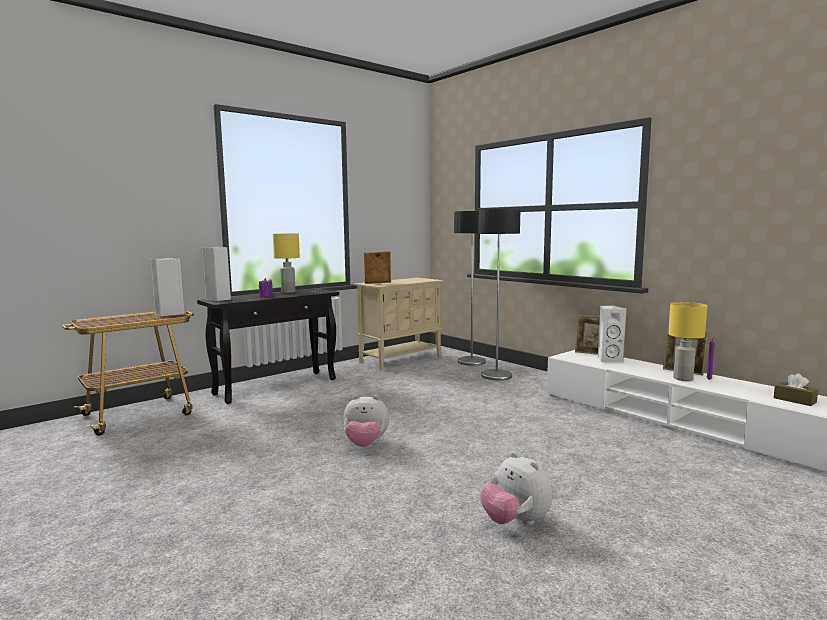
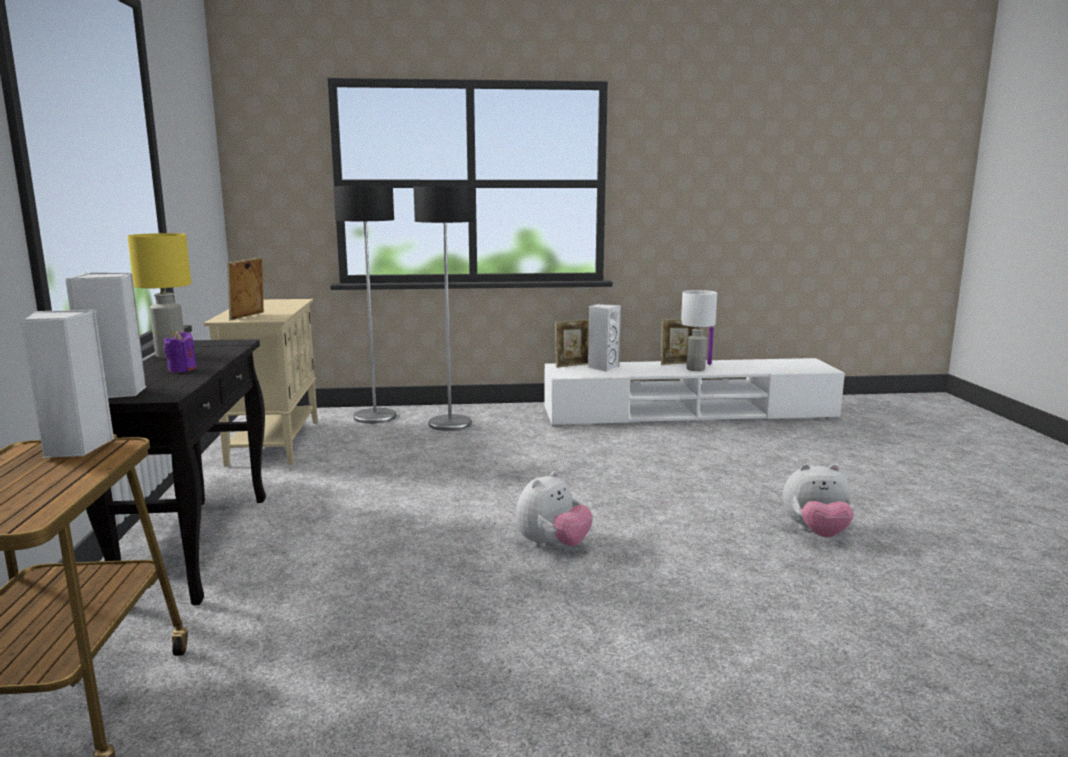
camera: 55 degrees left, 5 degrees up
yellow table lamp [668,302,707,381] -> white table lamp [681,290,717,371]
brown tissue box [774,373,818,406] -> none

